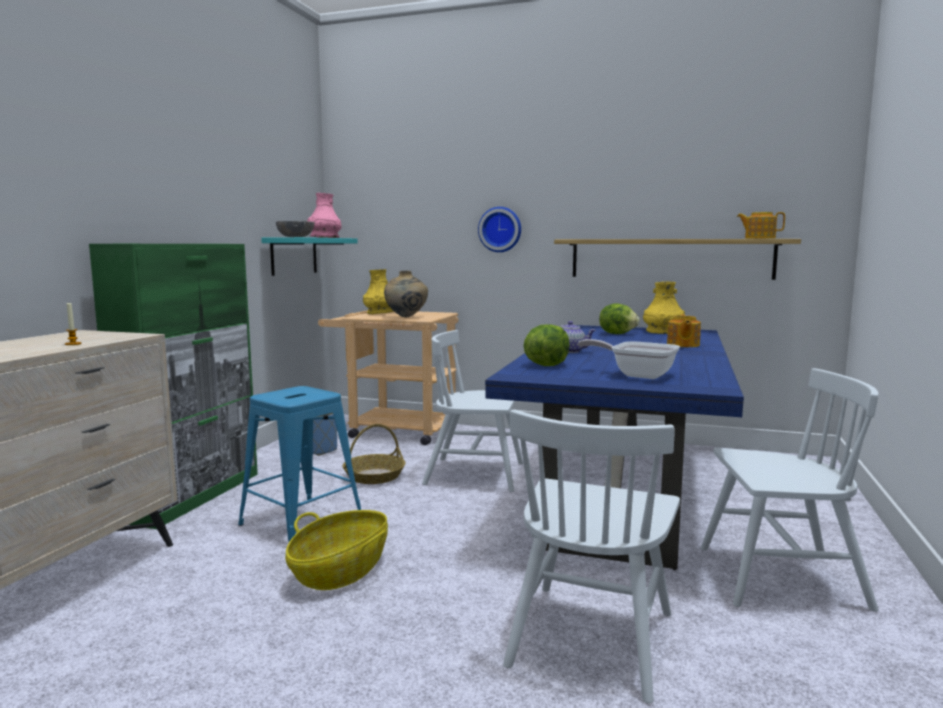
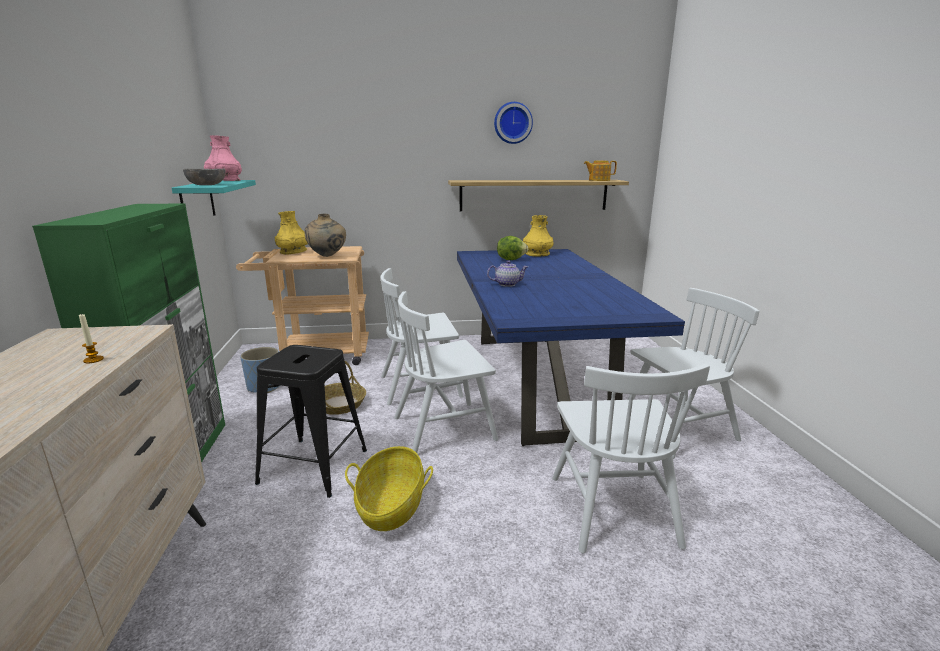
camera: 25 degrees left, 10 degrees up
blue stool [238,386,361,542] -> black stool [255,345,367,498]
wall clock [478,207,521,252] -> wall clock moved to [494,102,533,144]
lettuce [523,324,570,366] -> none
frying pan [578,339,680,379] -> none
teapot [667,315,701,347] -> none
none -> white chair [394,291,498,453]

